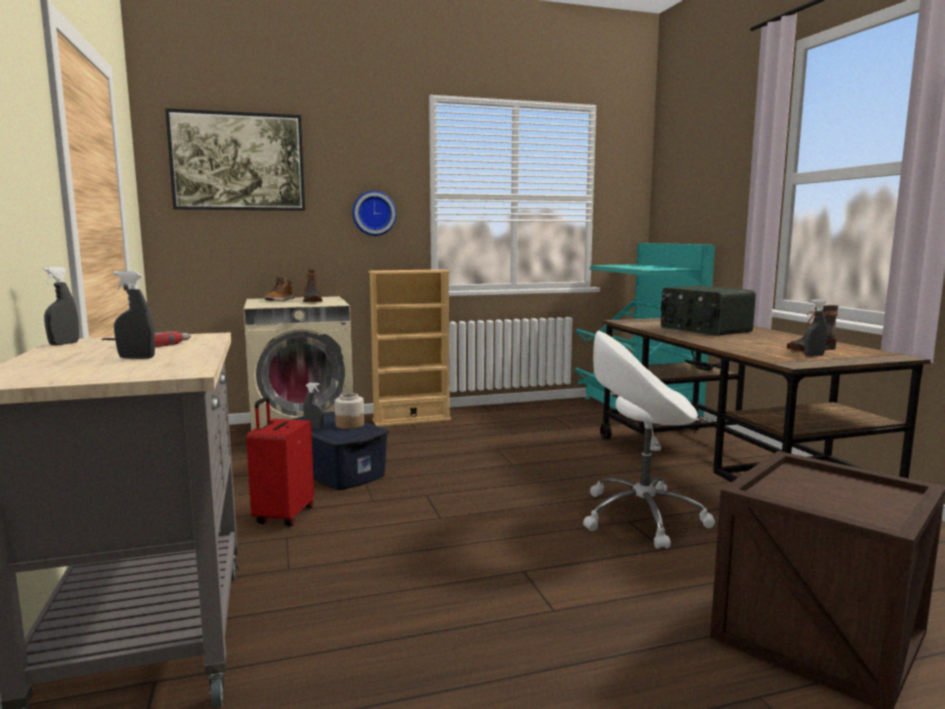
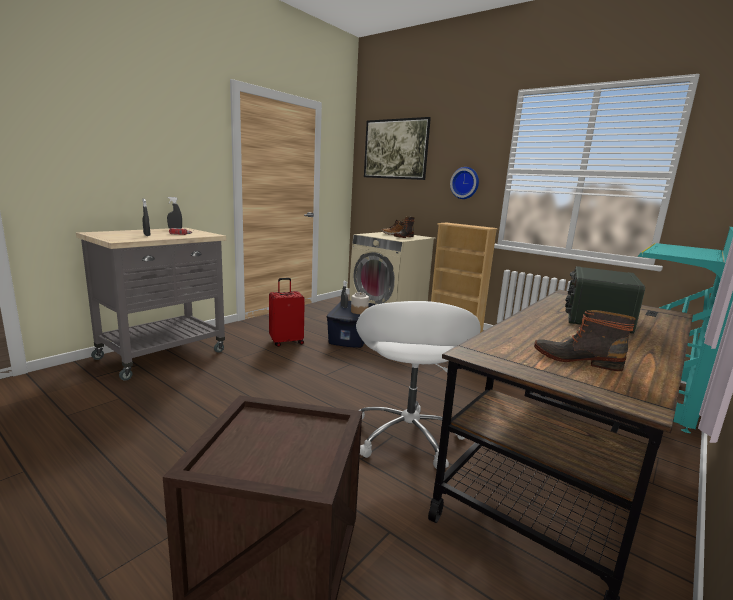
camera: 55 degrees right, 5 degrees up
white office chair [583,331,715,549] -> white office chair turned 150 degrees counterclockwise [356,301,481,469]
grey spray bottle [804,299,827,357] -> none

